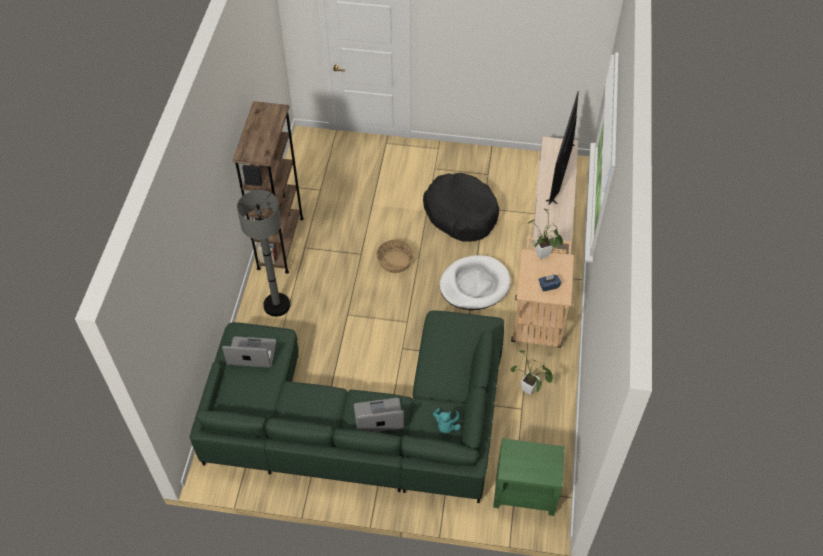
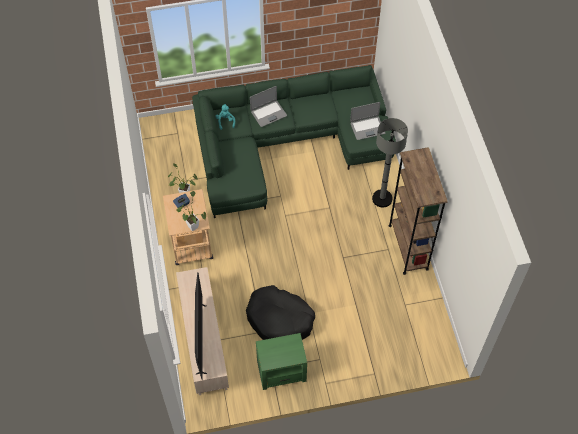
camera: 160 degrees right, 5 degrees up
basket [376,240,414,273] -> none
white dog bed [440,255,511,310] -> none
green side table [493,438,565,516] -> green side table moved to [256,333,307,390]

